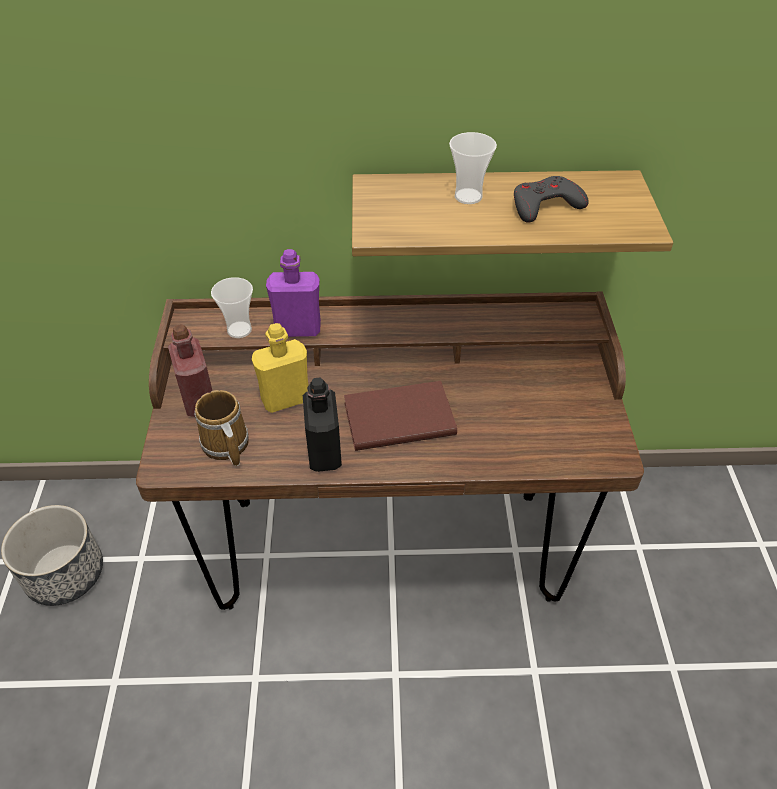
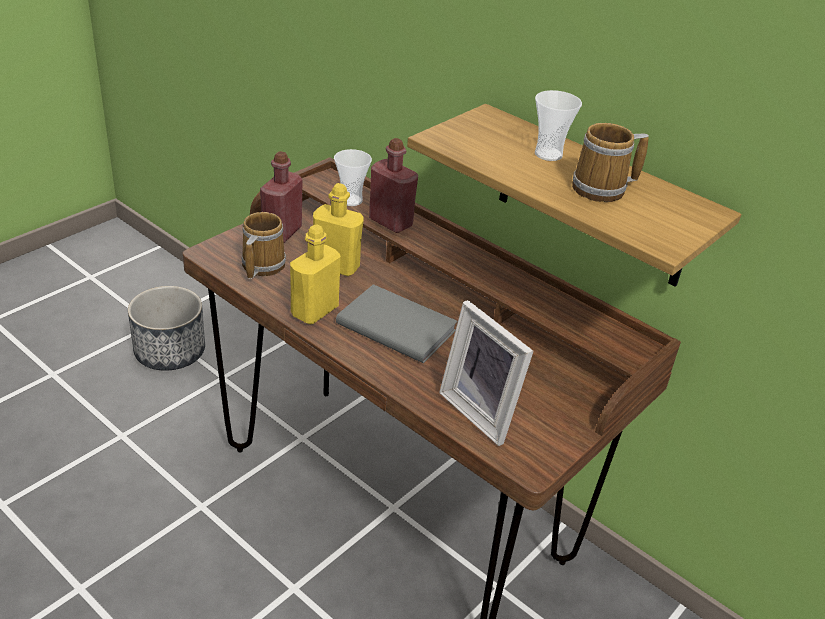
camera: 40 degrees right, 10 degrees down
purple bottle [266,249,321,337] -> red bottle [369,138,418,233]
black bottle [303,378,342,472] -> yellow bottle [290,224,341,324]
brown book [344,381,457,451] -> grey book [336,284,457,363]
grey game controller [514,176,589,223] -> mug [572,123,649,202]
none -> picture frame [439,300,534,446]

